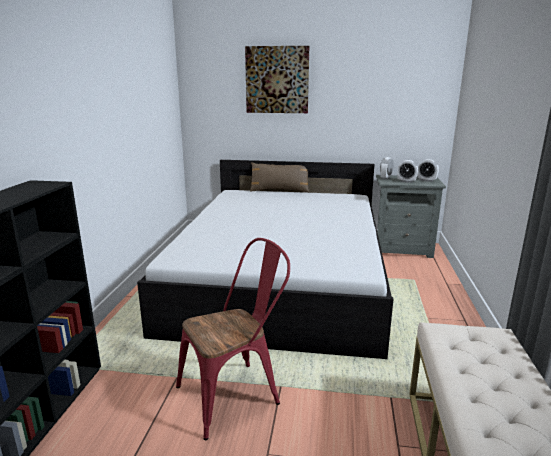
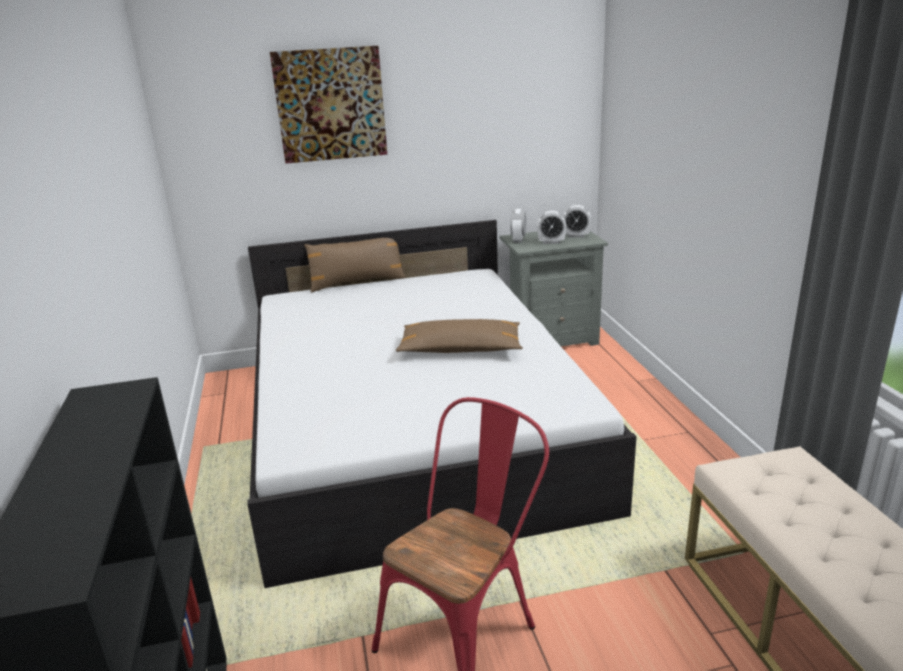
camera: 20 degrees left, 5 degrees up
none -> brown pillow [396,319,523,353]

